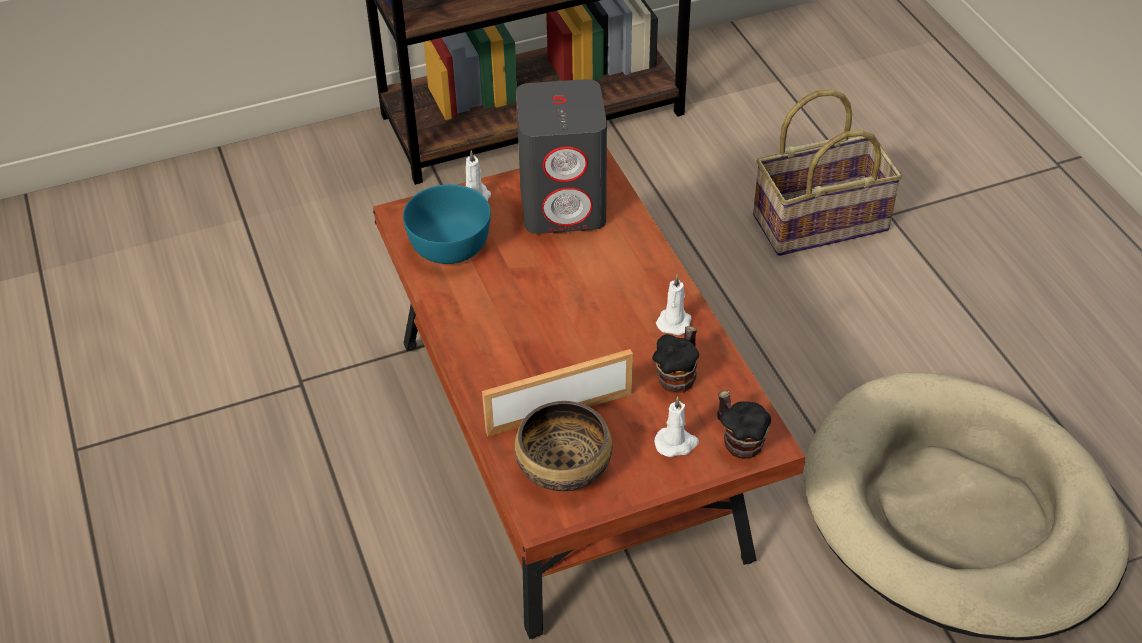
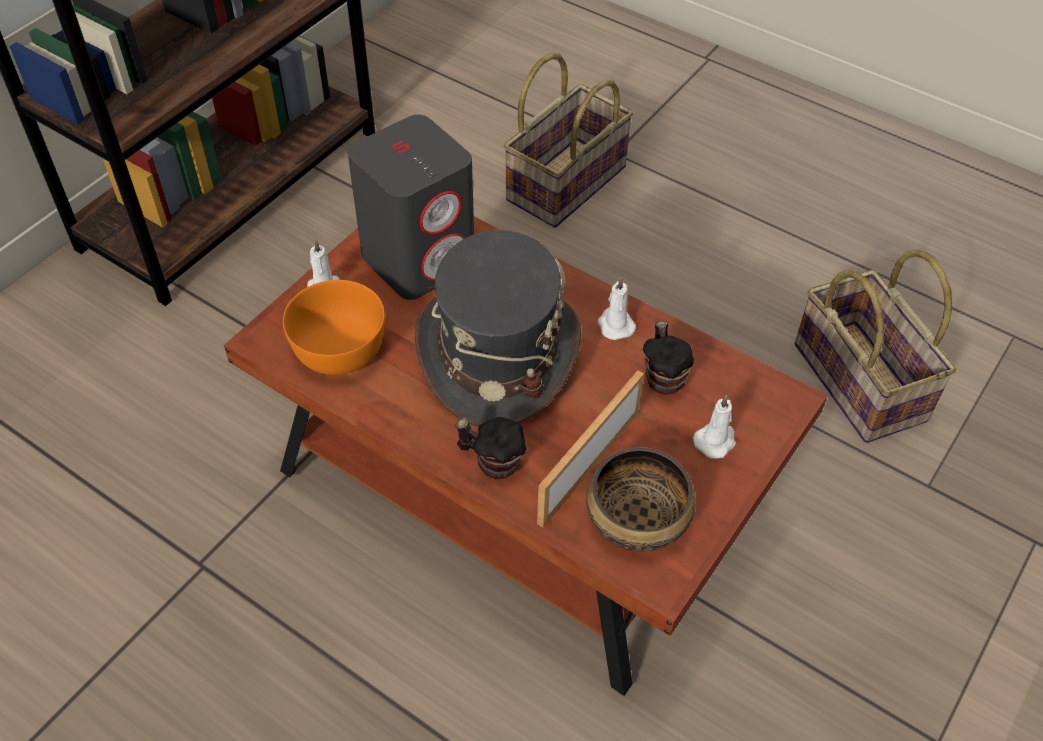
camera: 35 degrees left, 5 degrees up
turquoise bowl [403,184,491,264] -> orange bowl [283,280,385,375]
mug [717,390,771,459] -> mug moved to [455,417,526,479]
beige dog bed [805,372,1129,641] -> basket [795,249,956,443]
none -> grey hat [415,230,581,427]

